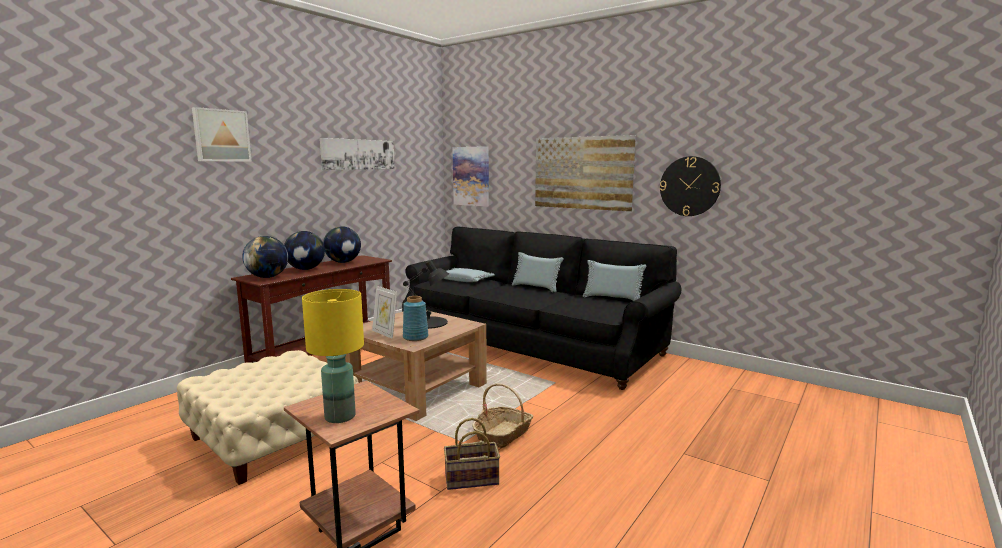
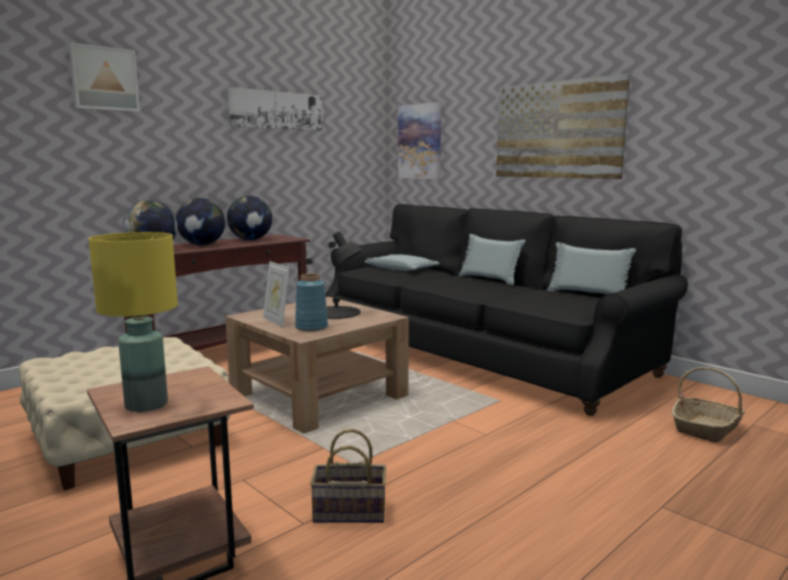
camera: 10 degrees right, 0 degrees up
basket [472,383,533,448] -> basket moved to [672,367,745,443]
wall clock [660,156,721,216] -> none

